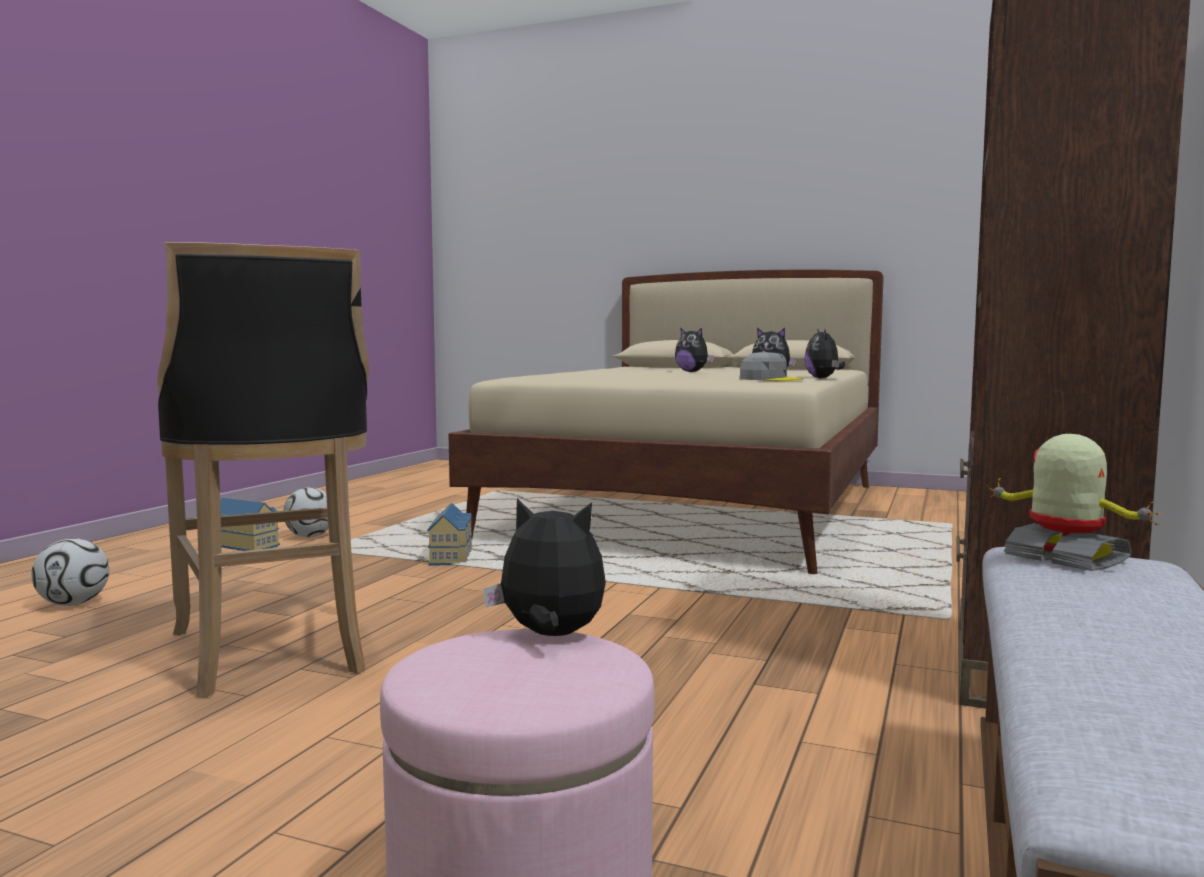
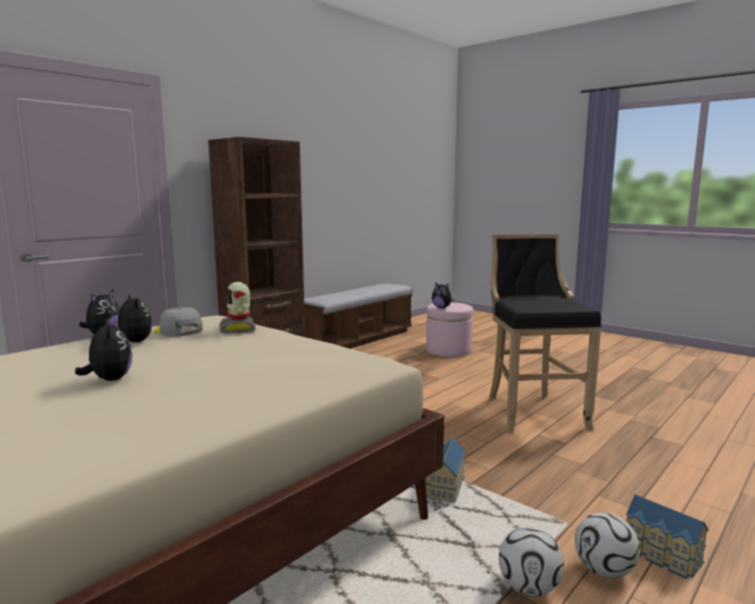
camera: 160 degrees left, 5 degrees up
football [32,538,109,606] -> football moved to [499,527,564,596]
toy robot [986,434,1161,571] -> toy robot moved to [220,282,256,334]

